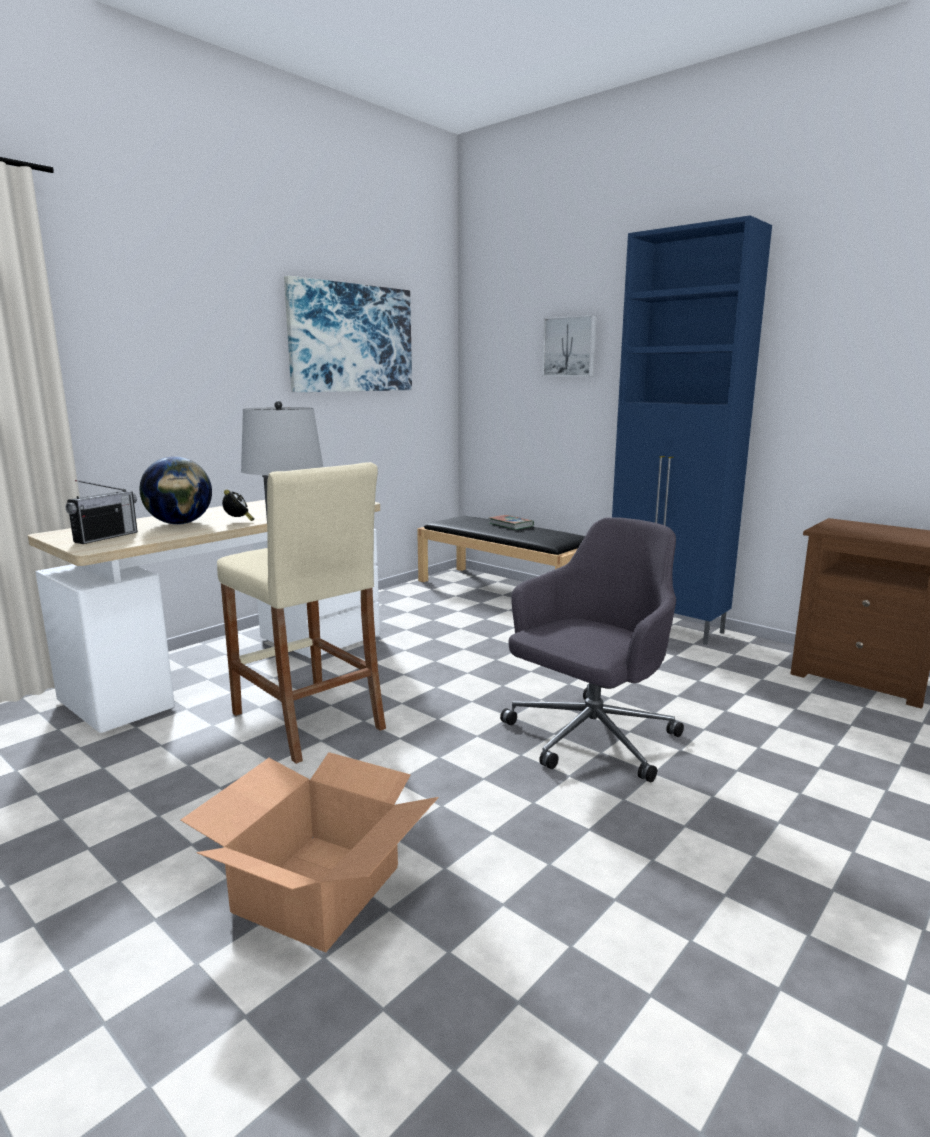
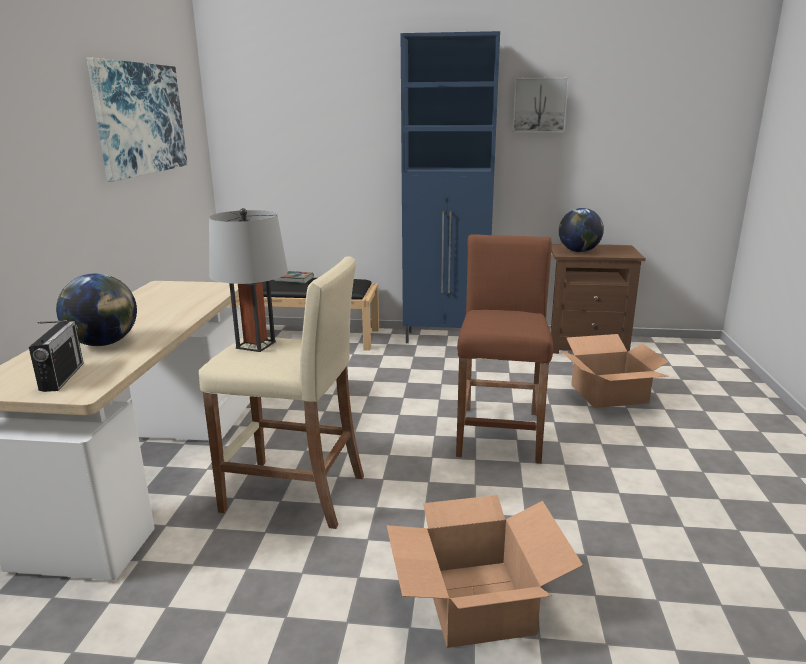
camera: 35 degrees left, 5 degrees up
alarm clock [222,490,255,521] -> none
grey office chair [500,517,684,783] -> brown stool [456,234,553,464]
picture [542,315,597,377] -> picture moved to [513,77,569,133]
none -> globe [559,208,604,252]
none -> cardboard box [561,334,669,408]

